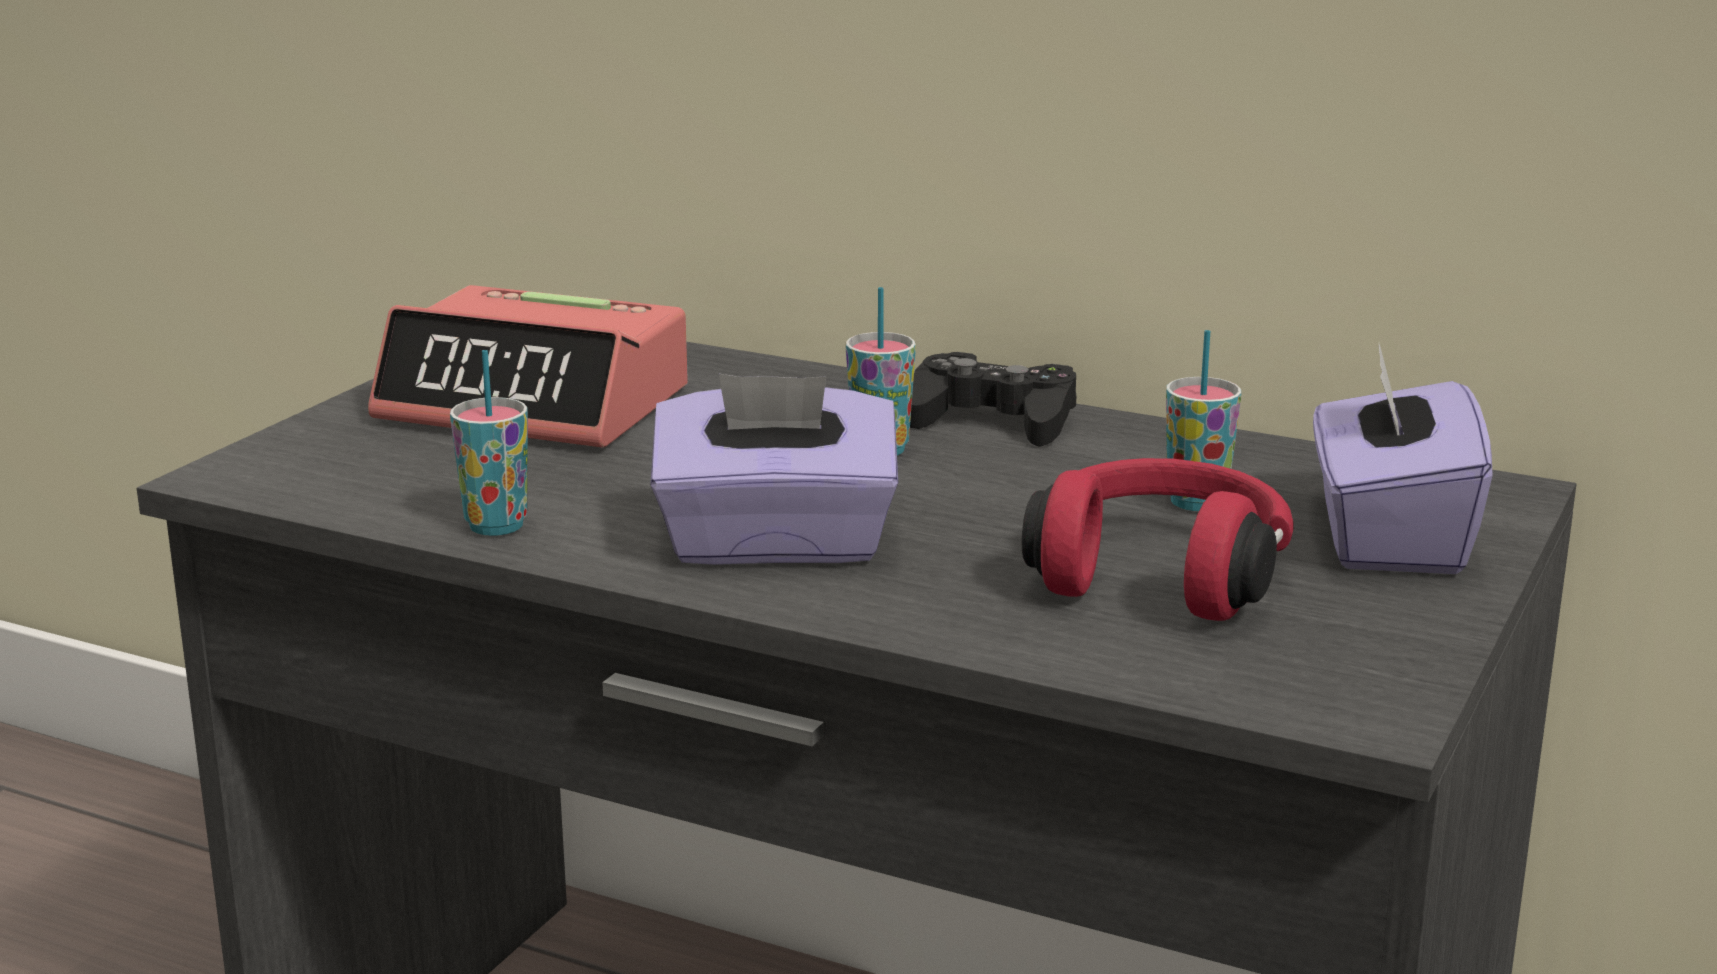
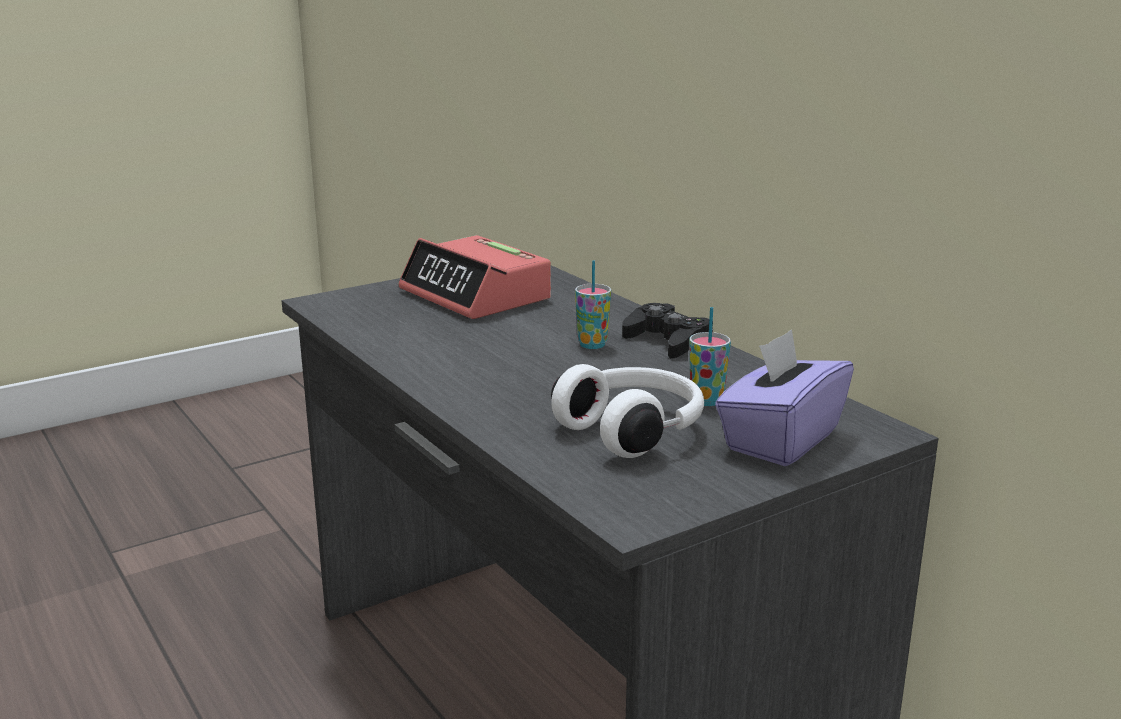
camera: 30 degrees right, 0 degrees up
cup [450,350,528,536] -> none
purple tissue box [650,374,898,565] -> none
red headphones [1022,458,1293,621] -> white headphones [551,364,704,458]

